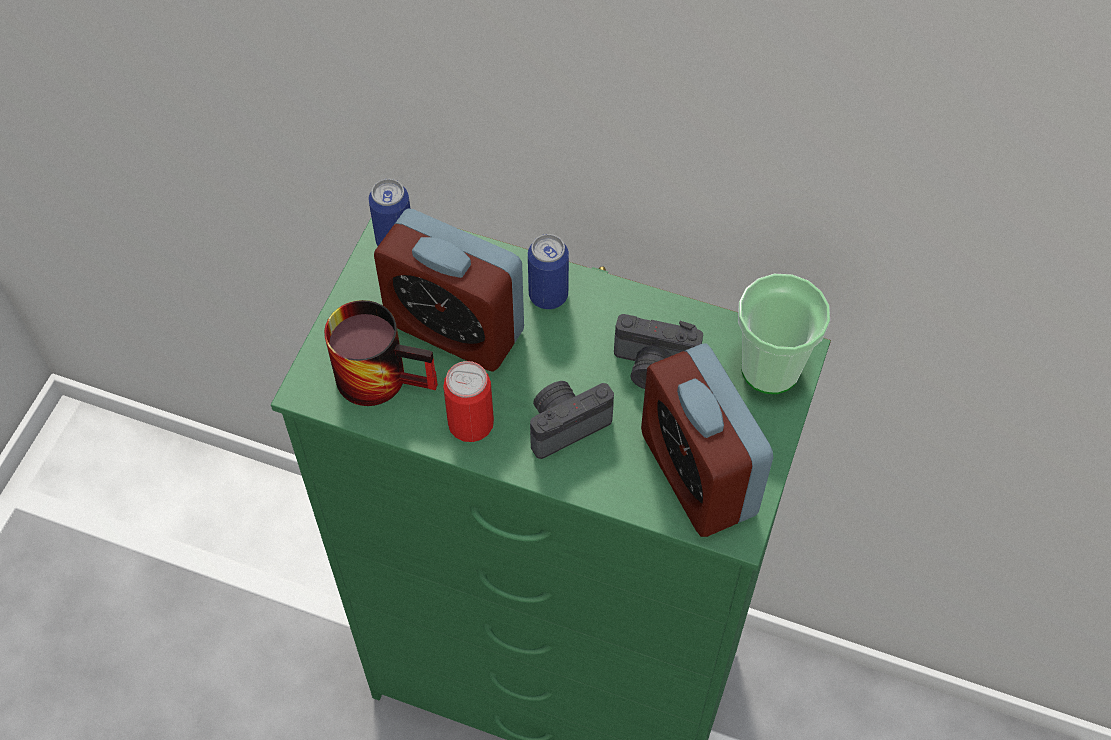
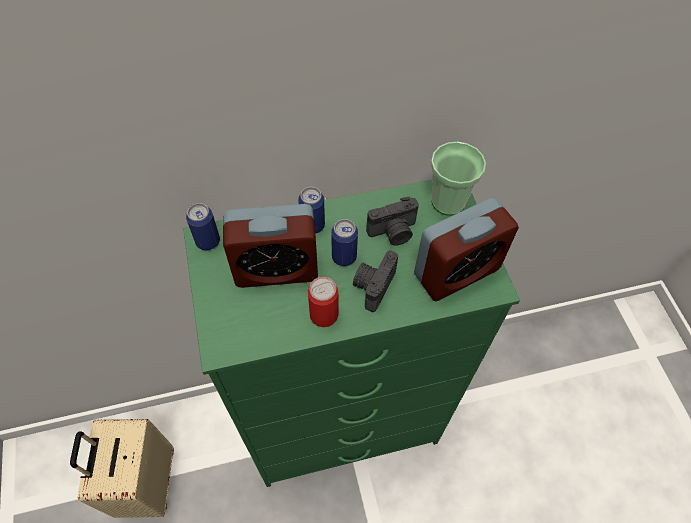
camera: 35 degrees left, 0 degrees up
mug [324,300,438,406] -> none
alarm clock [641,343,773,537] -> alarm clock turned 60 degrees counterclockwise [414,197,519,302]
none -> beige suitcase [70,419,174,518]
none -> can [331,219,358,266]

